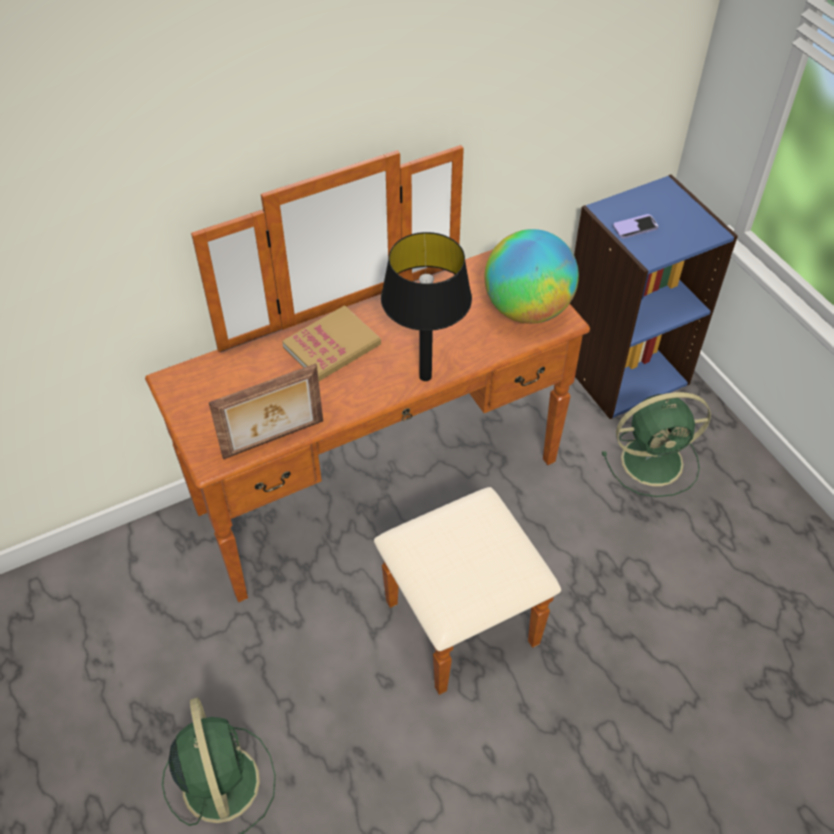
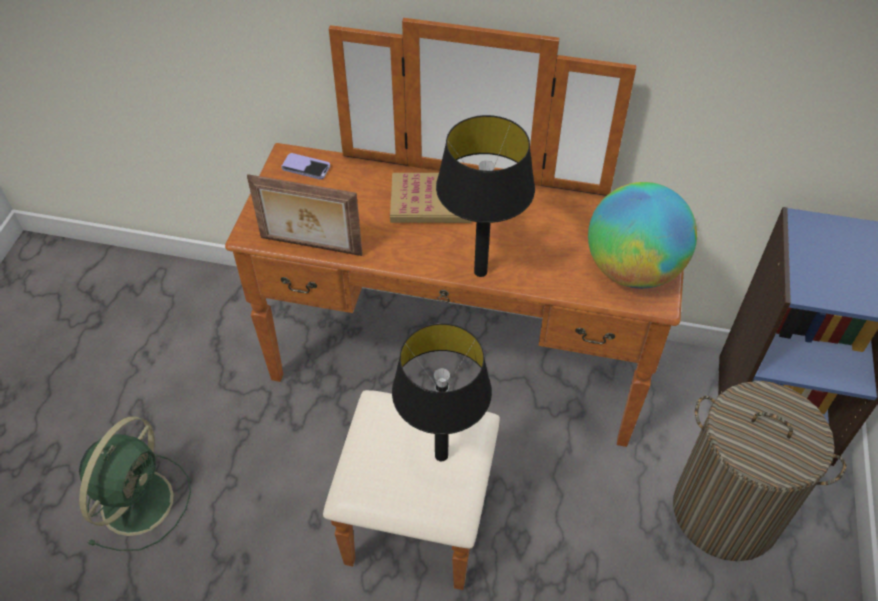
camera: 40 degrees right, 0 degrees up
green fan [602,392,711,497] -> laundry basket [673,381,847,561]
phone [613,214,658,238] -> phone moved to [281,153,330,180]
none -> black table lamp [392,323,492,461]

